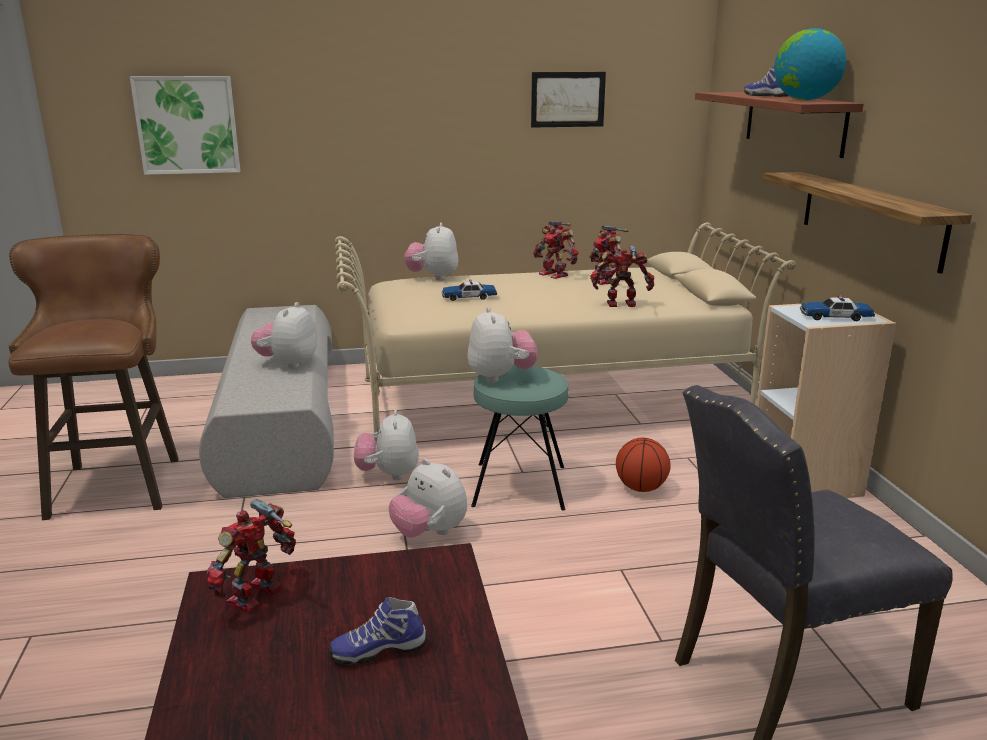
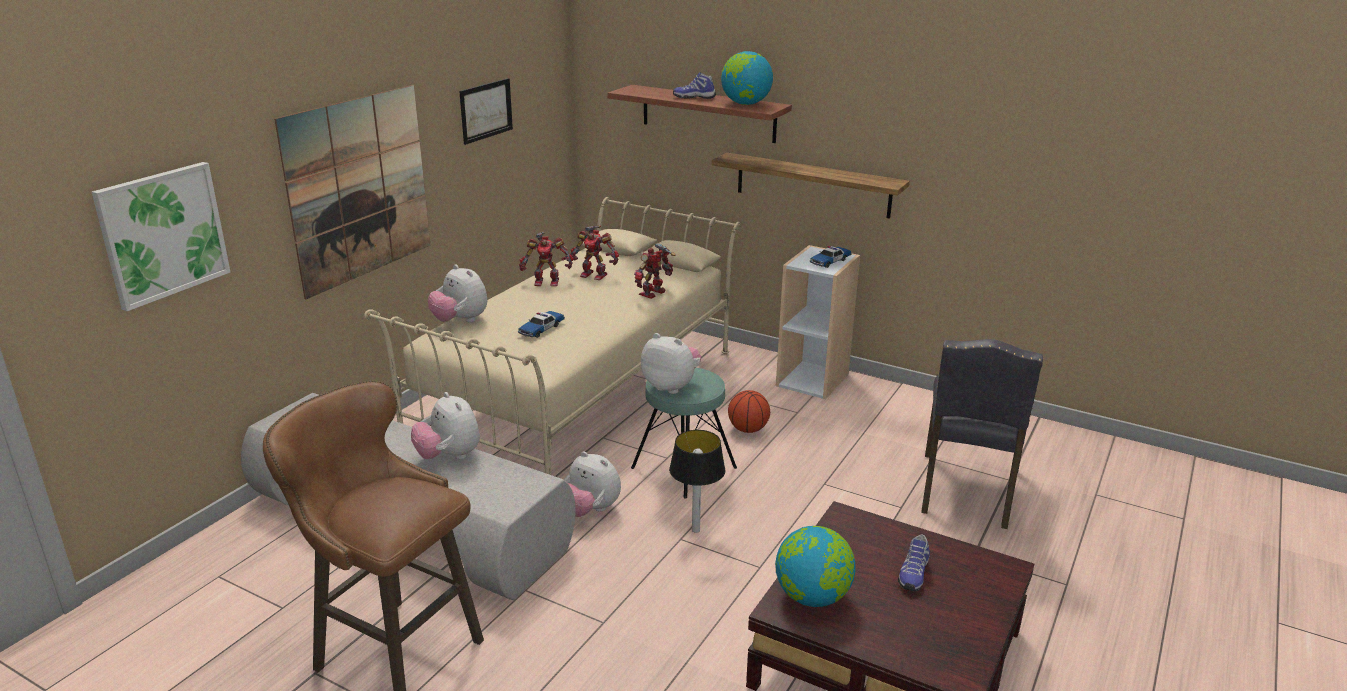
camera: 50 degrees left, 5 degrees up
toy robot [207,499,296,613] -> globe [775,526,855,607]
plush toy [389,459,467,538] -> table lamp [669,430,725,533]
none -> picture [274,85,431,299]

